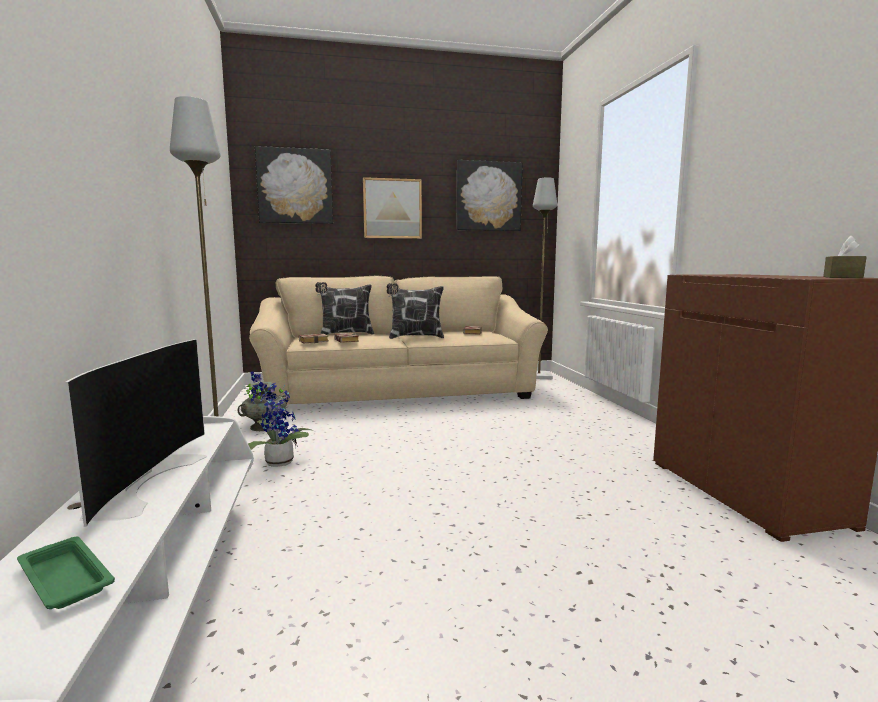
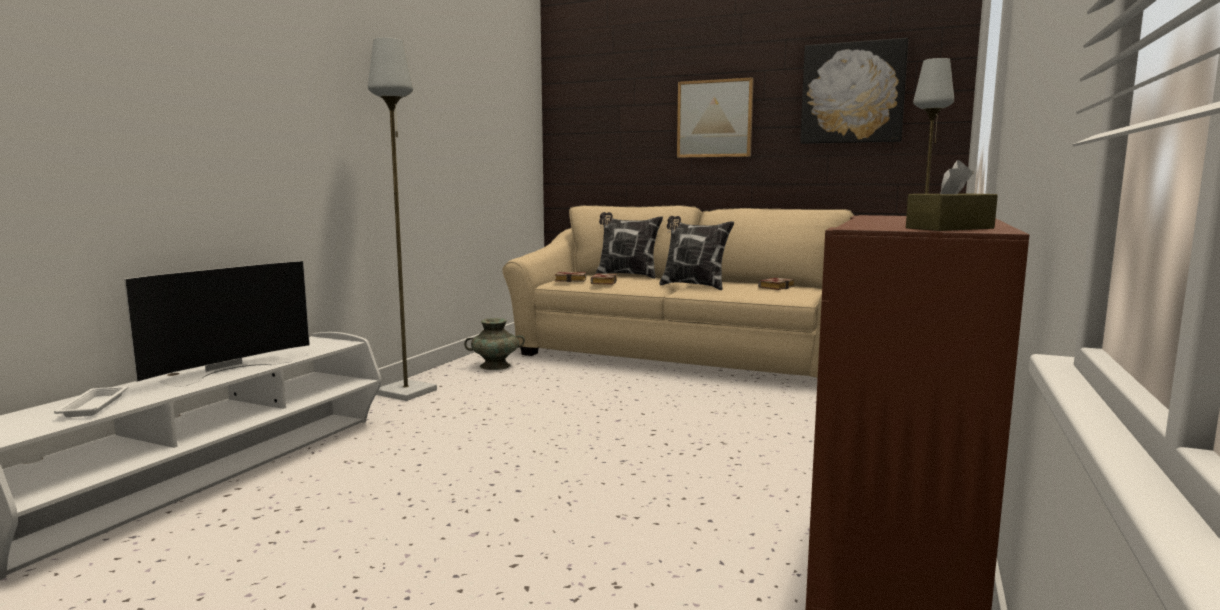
camera: 35 degrees right, 0 degrees up
green tray [17,537,115,609] -> white tray [54,386,129,417]
potted plant [243,371,313,467] -> none
picture [255,146,333,224] -> none

